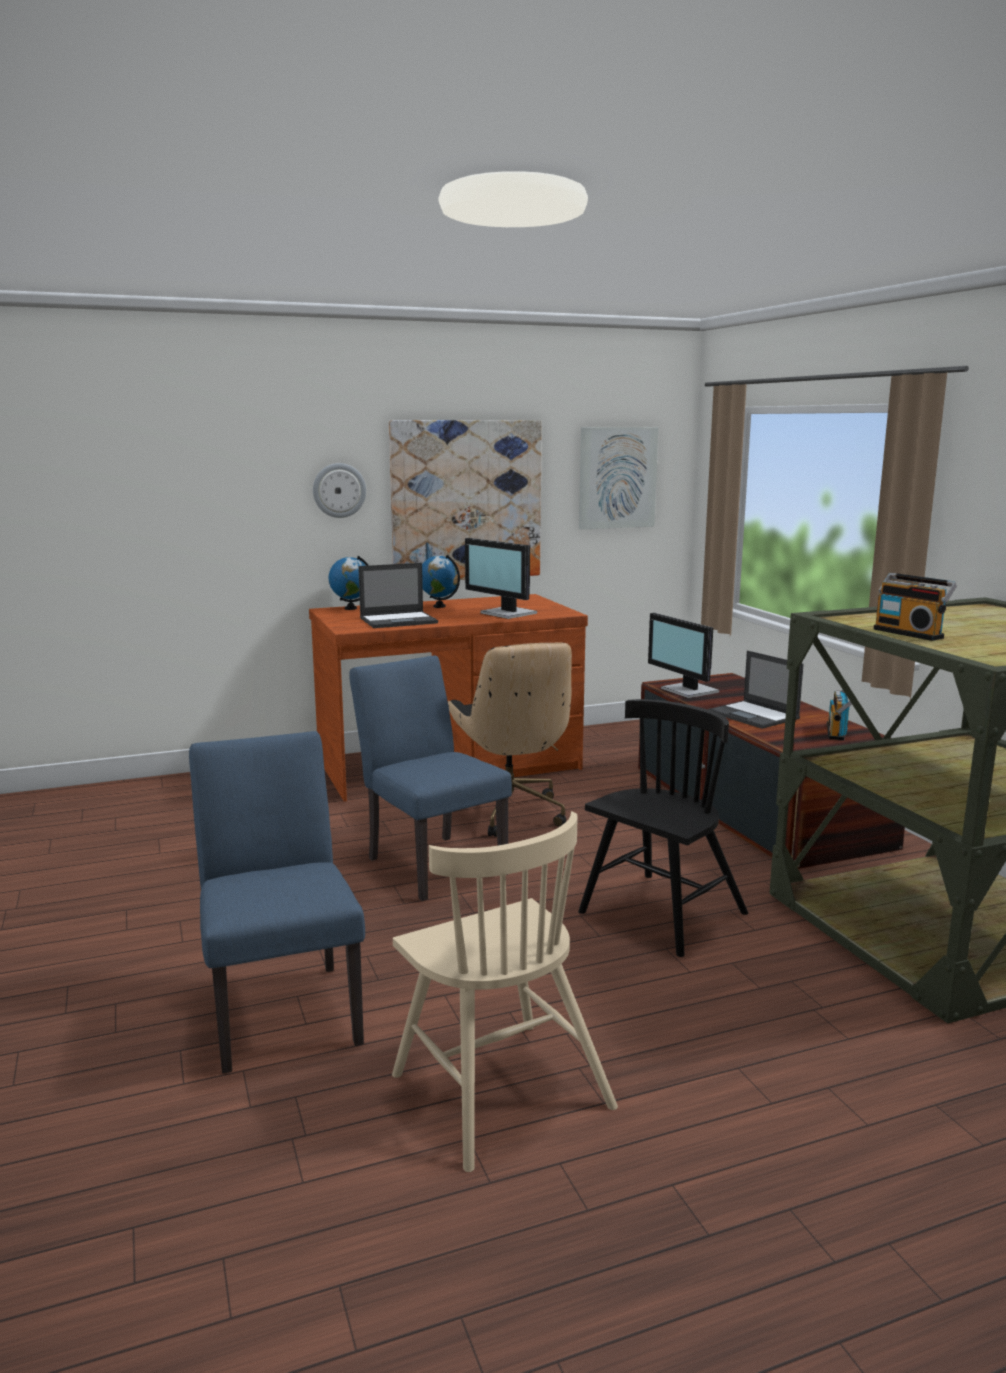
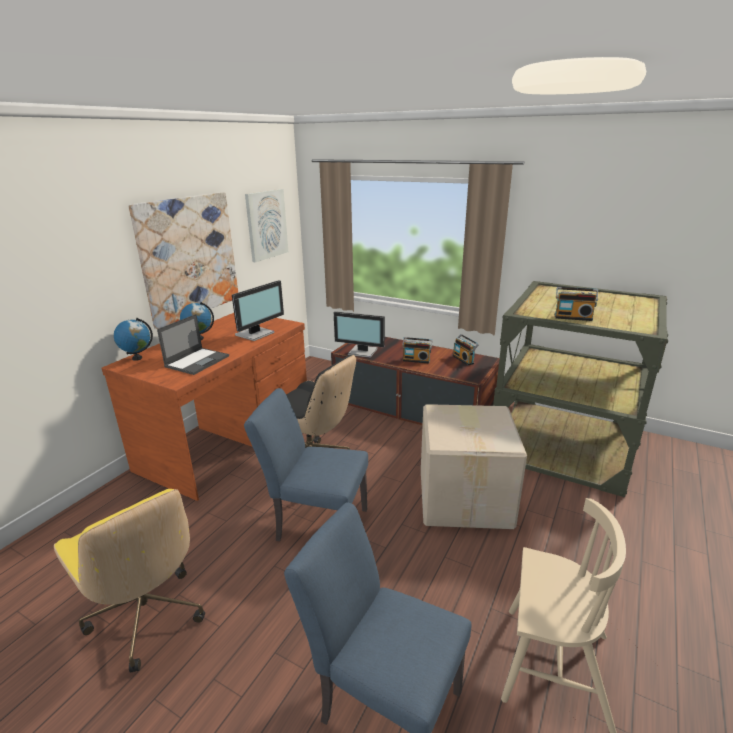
camera: 40 degrees left, 10 degrees up
wall clock [313,463,366,518] -> none
monitor [465,538,537,619] -> monitor turned 60 degrees counterclockwise [232,280,284,341]
black chair [578,699,748,957] -> cardboard box [421,404,527,529]
laptop [708,650,804,729] -> radio [402,337,432,364]
none -> yellow office chair [54,489,205,673]

